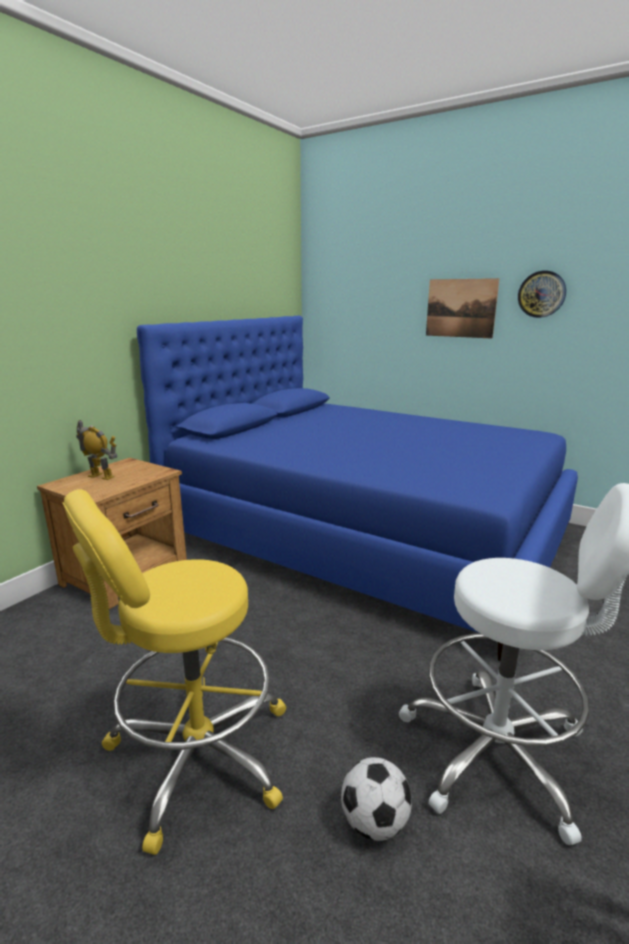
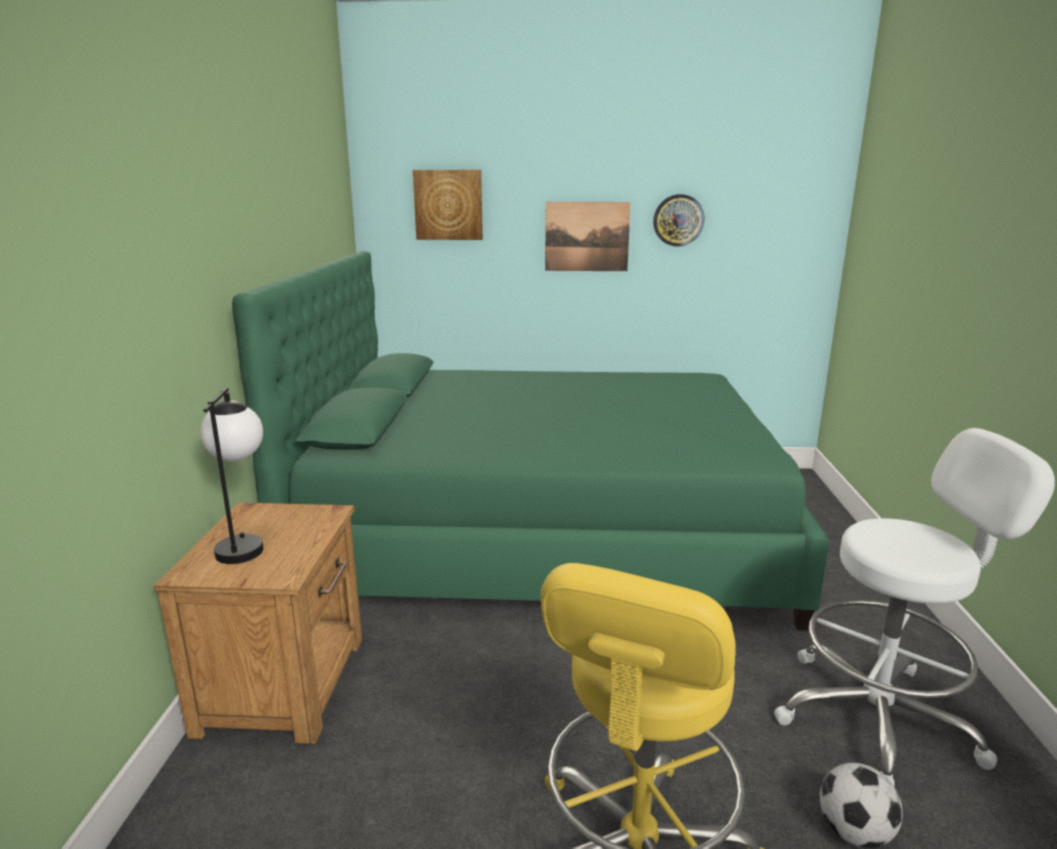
camera: 30 degrees left, 0 degrees up
toy robot [76,420,117,480] -> table lamp [200,388,264,564]
blue bed [137,316,578,661] -> green bed [232,251,828,631]
none -> picture [413,170,483,240]

